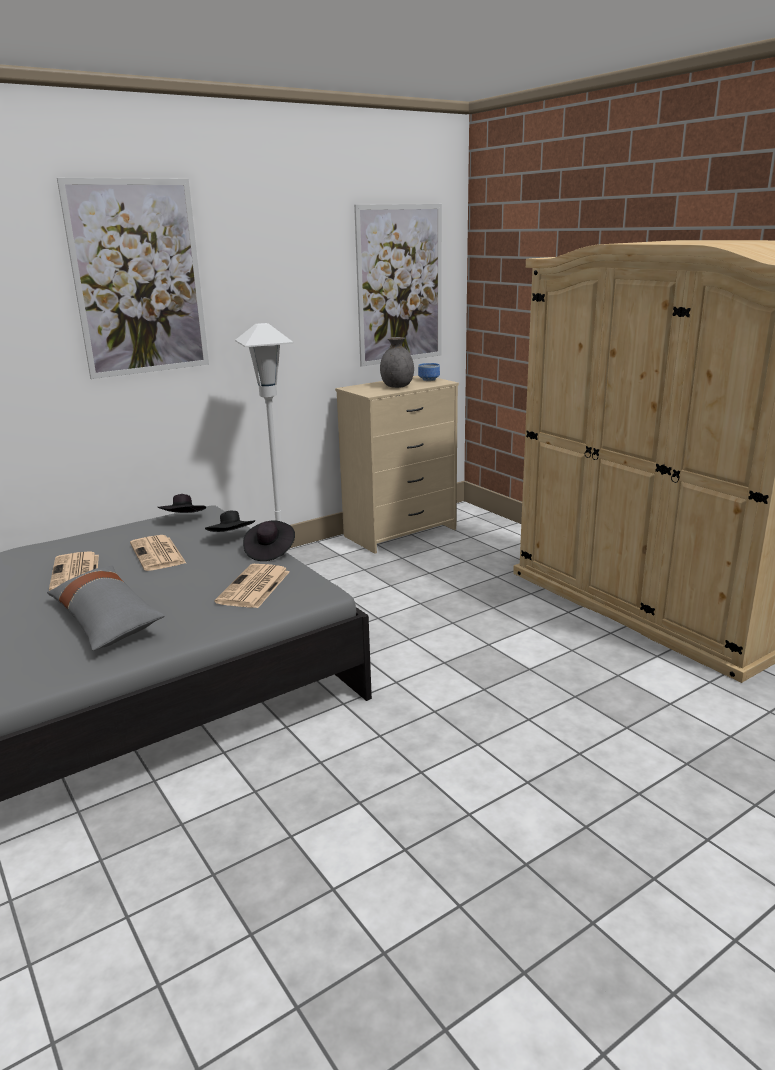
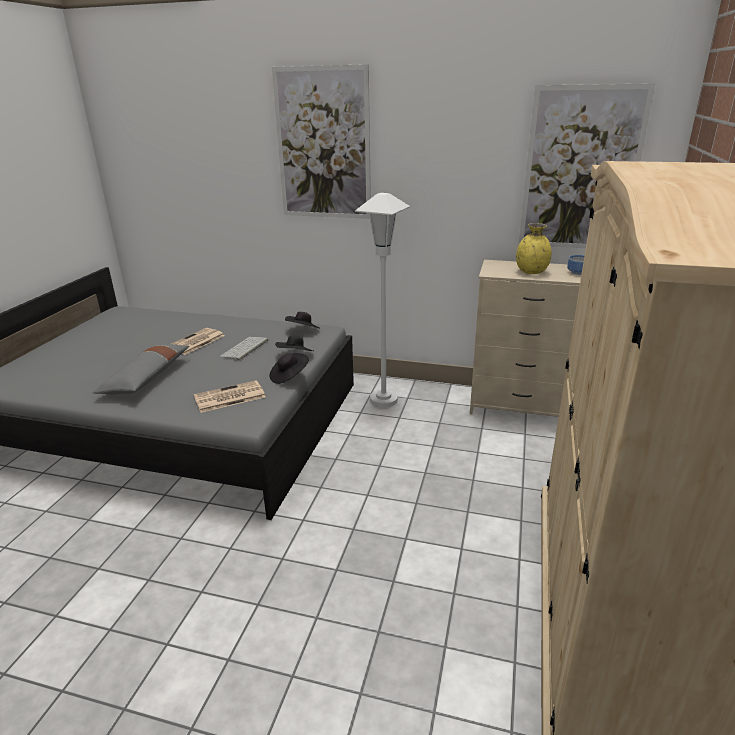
camera: 50 degrees right, 5 degrees up
newspaper [130,535,186,571] -> keyboard [220,337,268,361]
grey vase [380,337,414,388] -> yellow vase [516,223,552,274]

